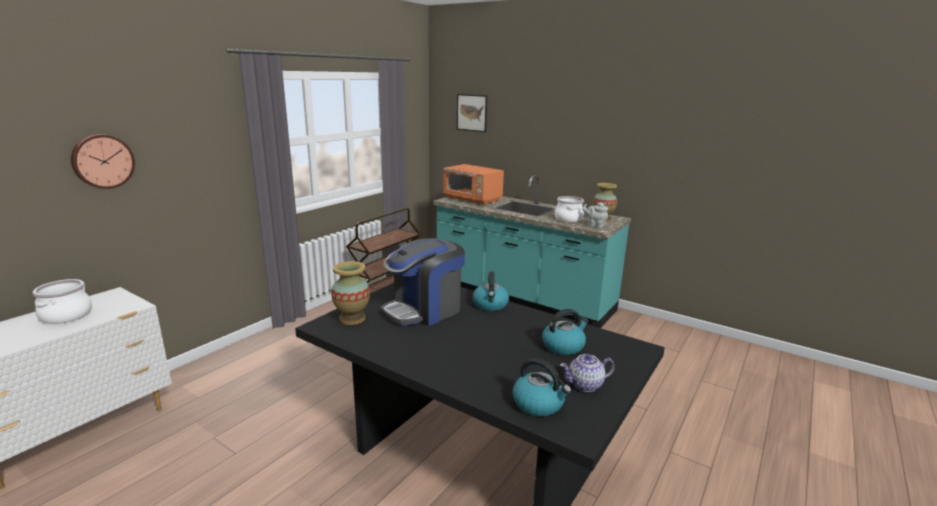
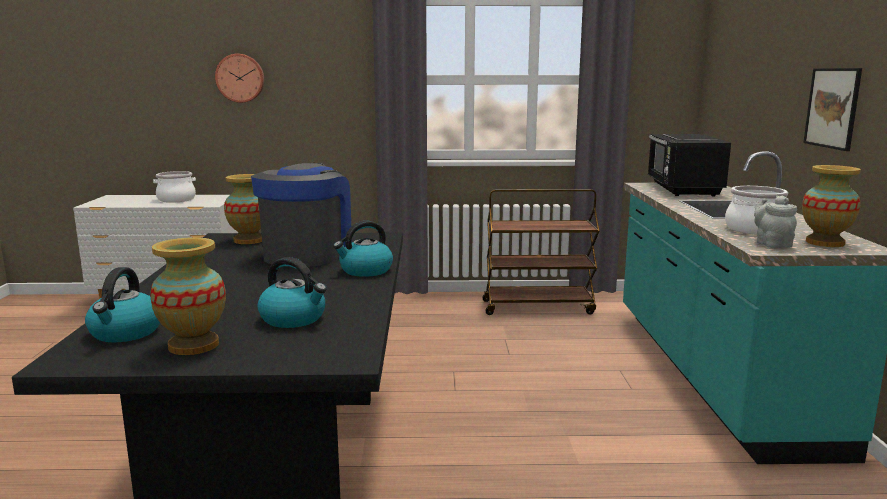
camera: 55 degrees right, 5 degrees down
coffee machine [381,238,465,326] -> coffee machine turned 90 degrees clockwise [251,163,352,267]
orange microwave [443,164,504,205] -> black microwave [648,134,731,196]
picture [457,94,487,132] -> picture moved to [803,68,862,151]
teapot [560,354,615,392] -> vase [151,237,226,355]

